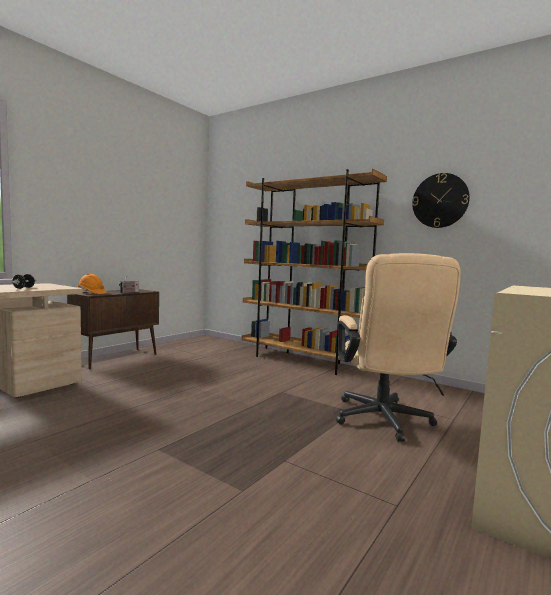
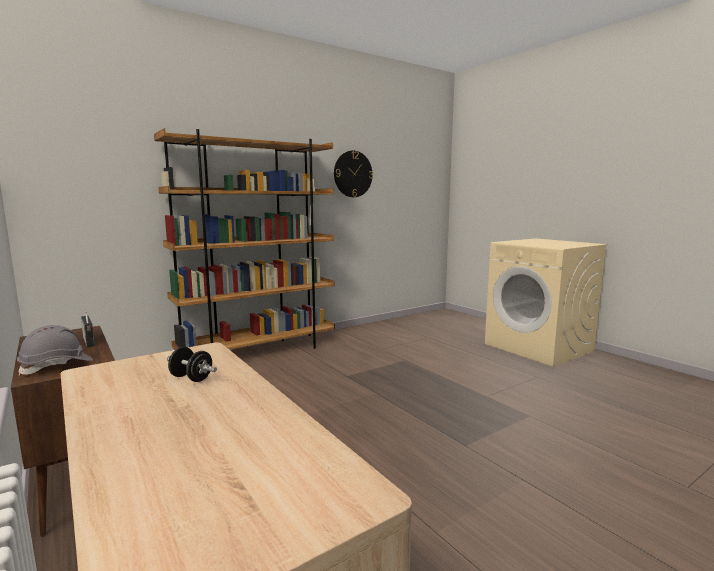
camera: 70 degrees left, 5 degrees up
orange hard hat [78,274,106,294] -> grey hard hat [17,325,93,375]
beige office chair [336,253,461,442] -> none

